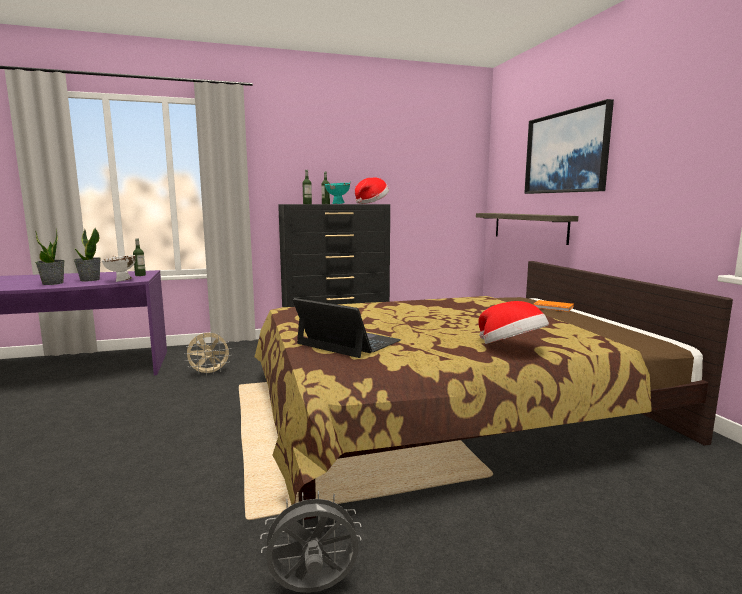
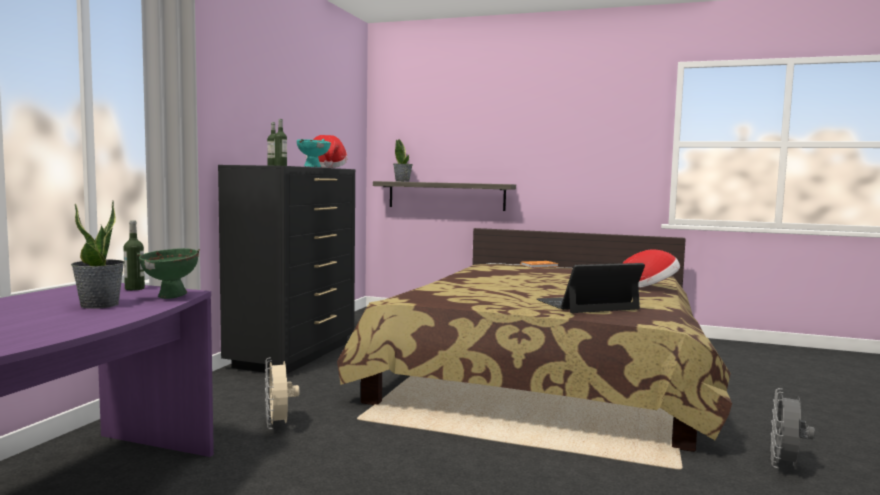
camera: 55 degrees left, 5 degrees down
potted plant [35,228,65,285] -> potted plant moved to [394,139,413,182]
white bowl [102,255,136,282] -> green bowl [137,248,200,299]
beige fan [184,332,232,376] -> beige fan turned 150 degrees clockwise [265,357,299,429]
picture [524,99,614,194] -> none

